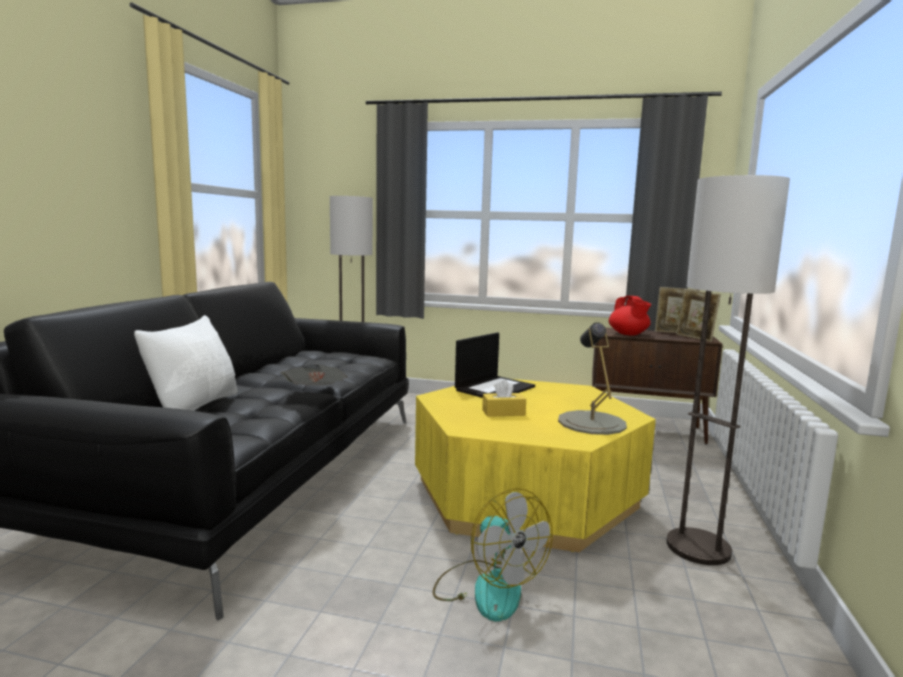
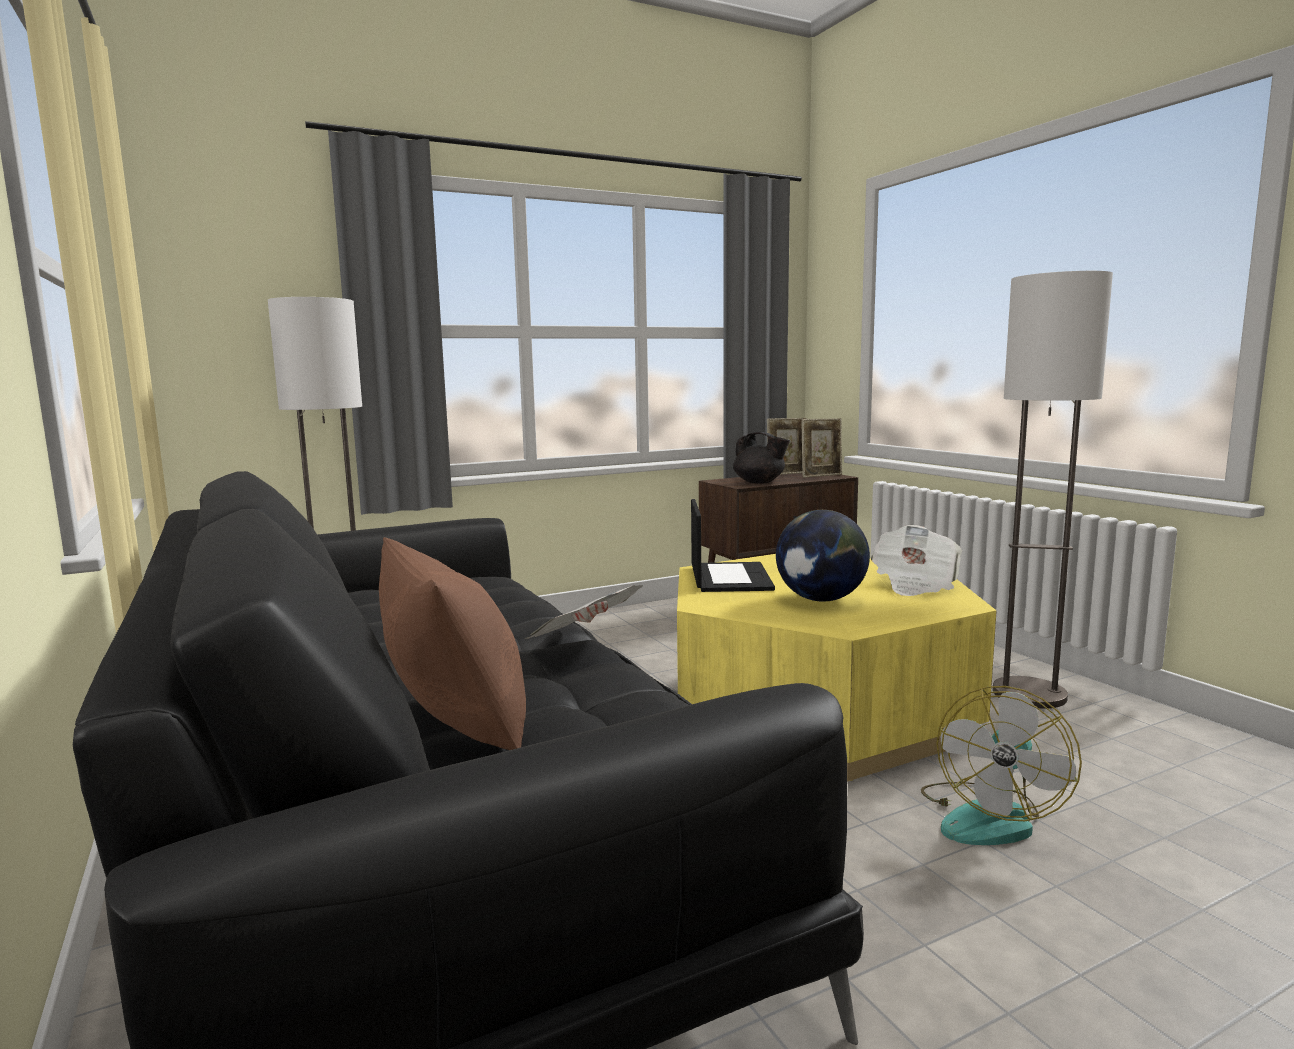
camera: 40 degrees left, 0 degrees up
white pillow [134,315,238,411] -> brown pillow [379,537,526,750]
fan [432,488,553,621] -> fan turned 105 degrees clockwise [921,686,1082,845]
yellow tissue box [482,380,526,417] -> globe [776,510,870,602]
grey table lamp [558,322,627,435] -> newspaper [871,525,962,596]
red teapot [609,296,651,336] -> black teapot [733,432,790,484]
picture frame [676,289,721,342] -> picture frame turned 45 degrees counterclockwise [801,418,842,478]

